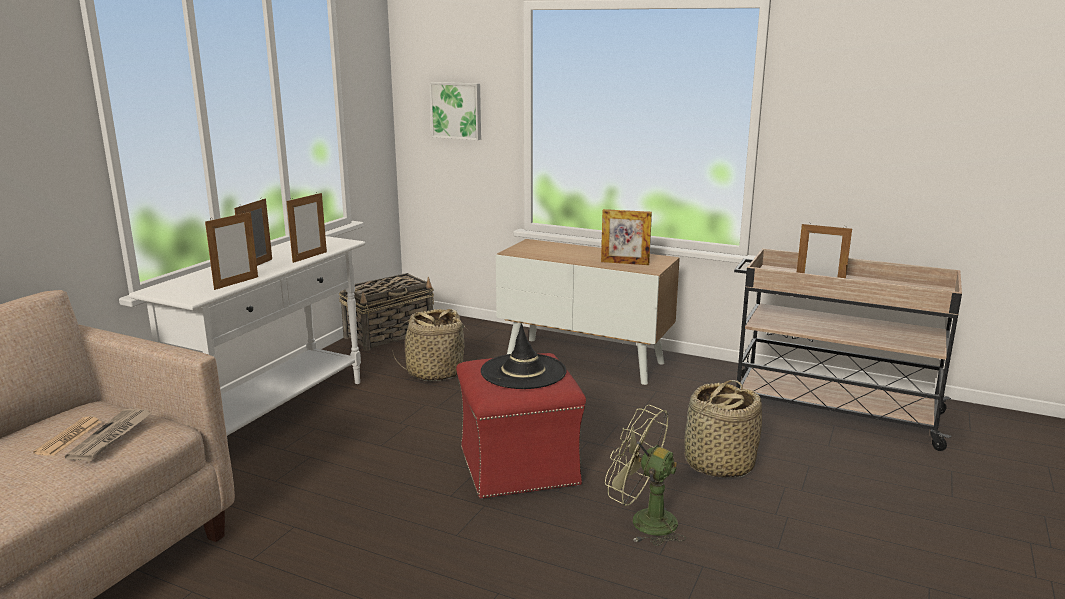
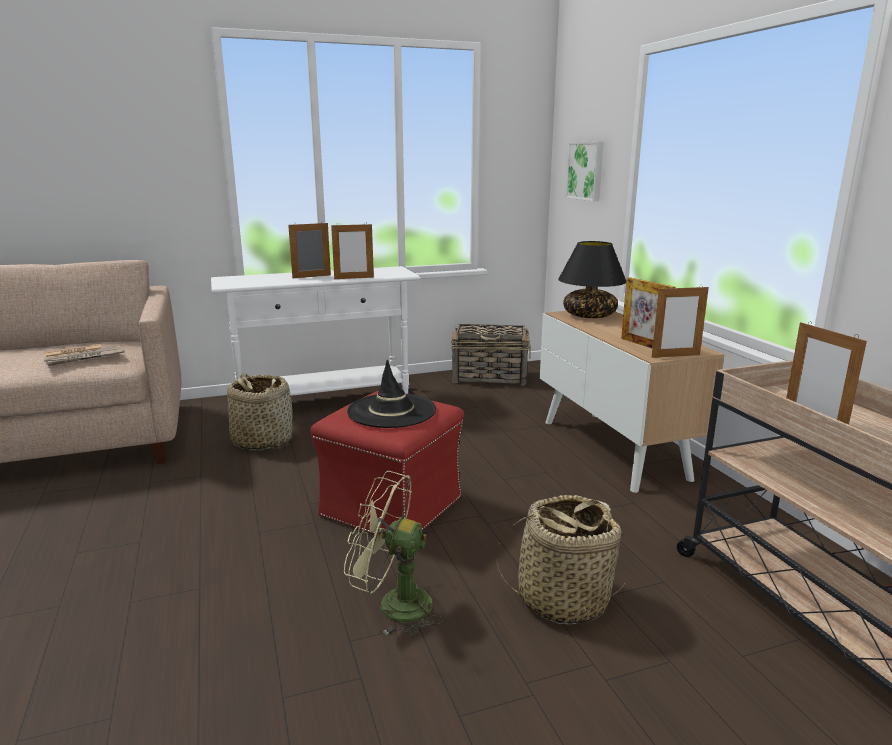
camera: 45 degrees right, 0 degrees up
picture frame [205,211,258,290] -> picture frame moved to [651,286,709,358]
basket [392,309,471,381] -> basket moved to [227,373,293,450]
green fan [605,405,686,546] -> green fan turned 60 degrees counterclockwise [344,471,444,636]
none -> black table lamp [558,241,626,318]

